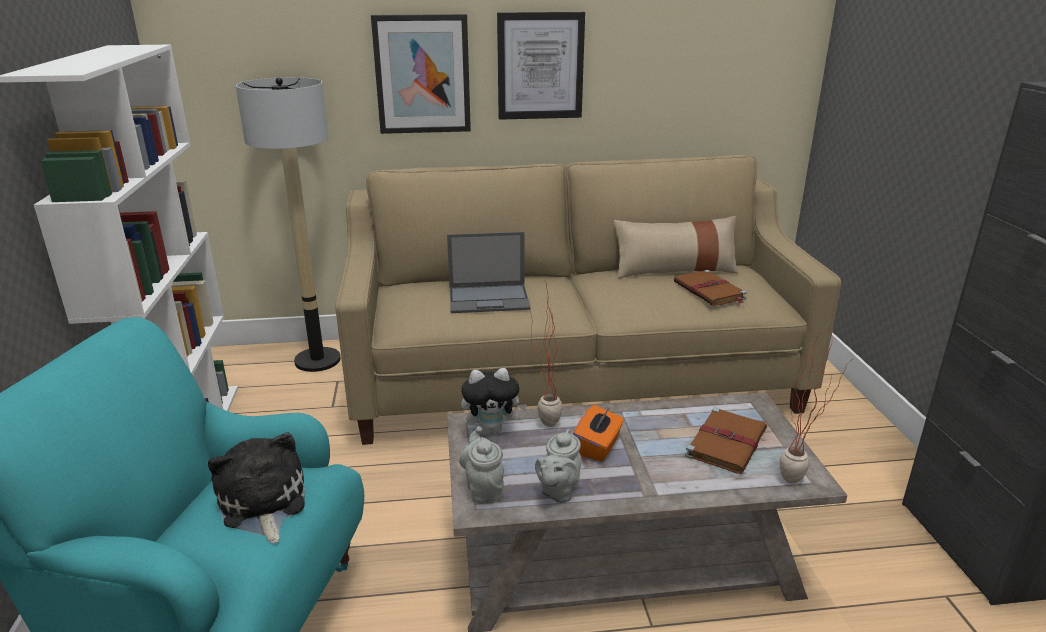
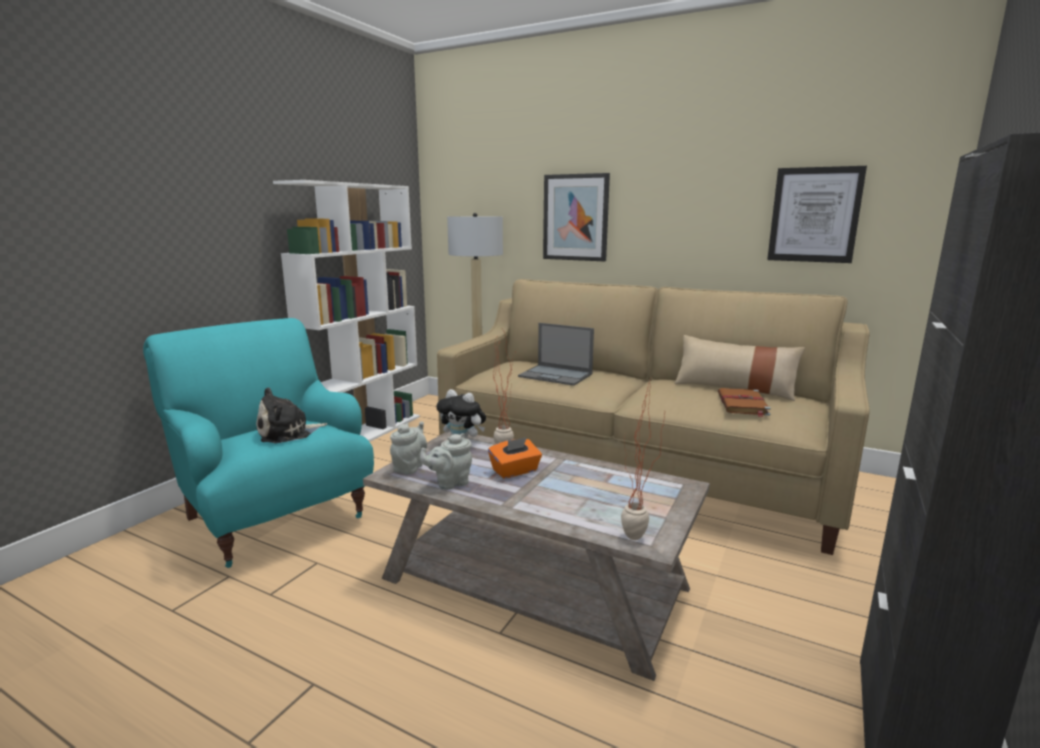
camera: 35 degrees right, 10 degrees down
plush toy [208,432,305,544] -> plush toy turned 135 degrees counterclockwise [256,387,327,443]
picture [497,12,585,120] -> picture moved to [767,166,867,263]
brown book [685,407,767,474] -> none

